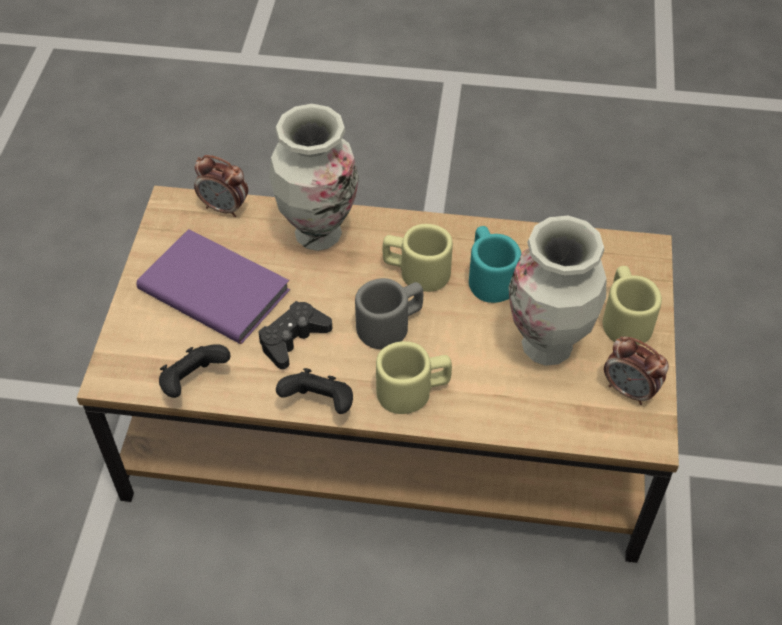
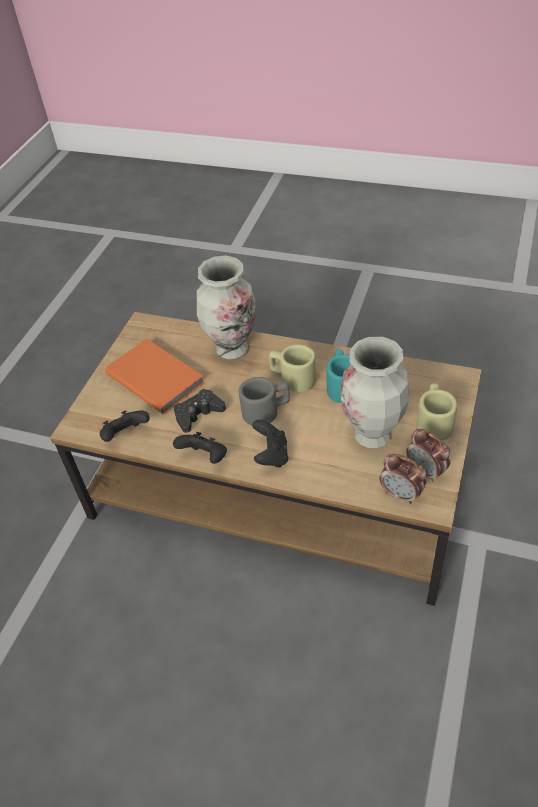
camera: 15 degrees right, 5 degrees down
purple book [136,229,290,344] -> orange book [105,339,205,414]
alarm clock [194,155,248,217] -> alarm clock moved to [380,454,426,504]
beige mug [376,341,452,414] -> black game controller [252,419,288,468]

